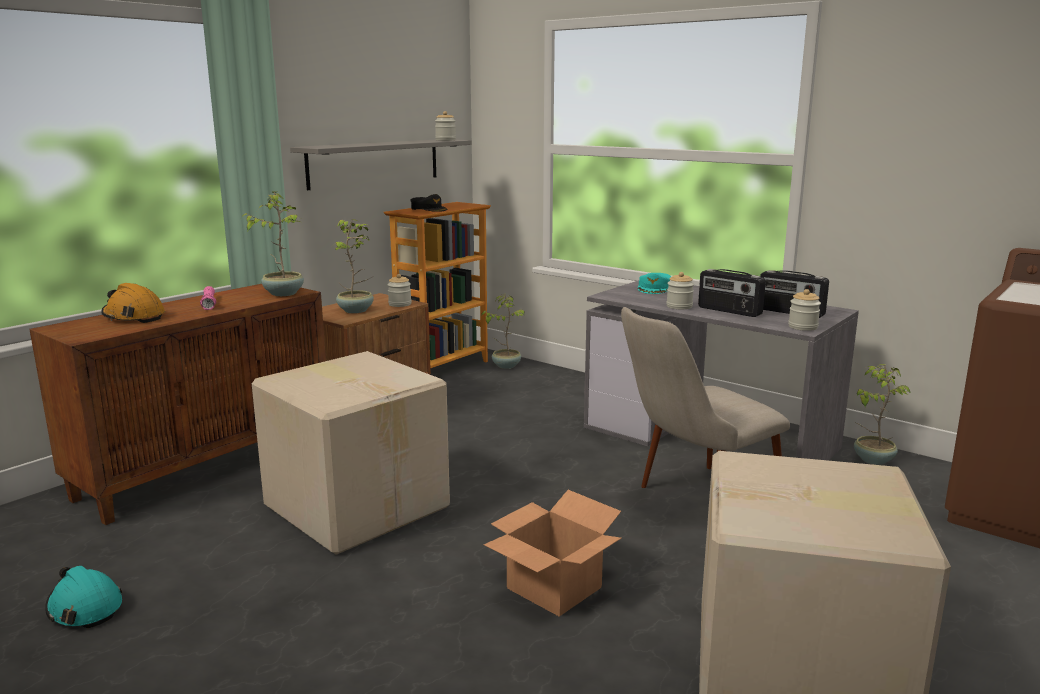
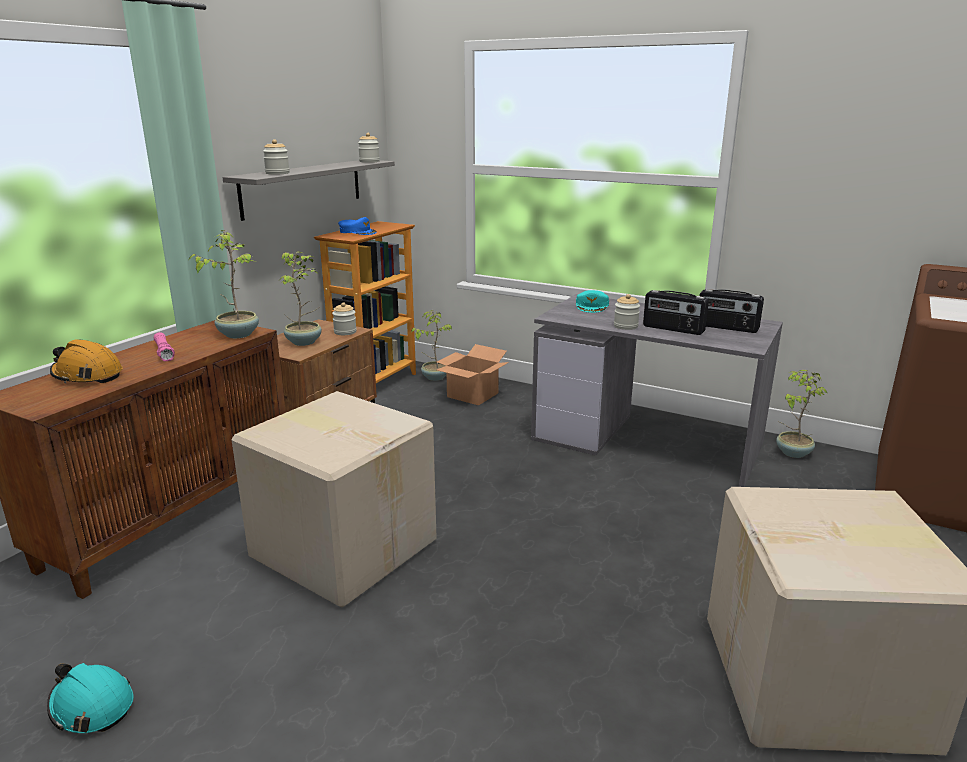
camera: 10 degrees left, 5 degrees up
black cap [410,194,447,212] -> blue cap [338,217,377,235]
cardboard box [484,490,621,617] -> cardboard box moved to [437,344,509,405]
beige chair [621,307,790,488] -> none
jar [788,289,821,331] -> jar moved to [263,139,290,175]

